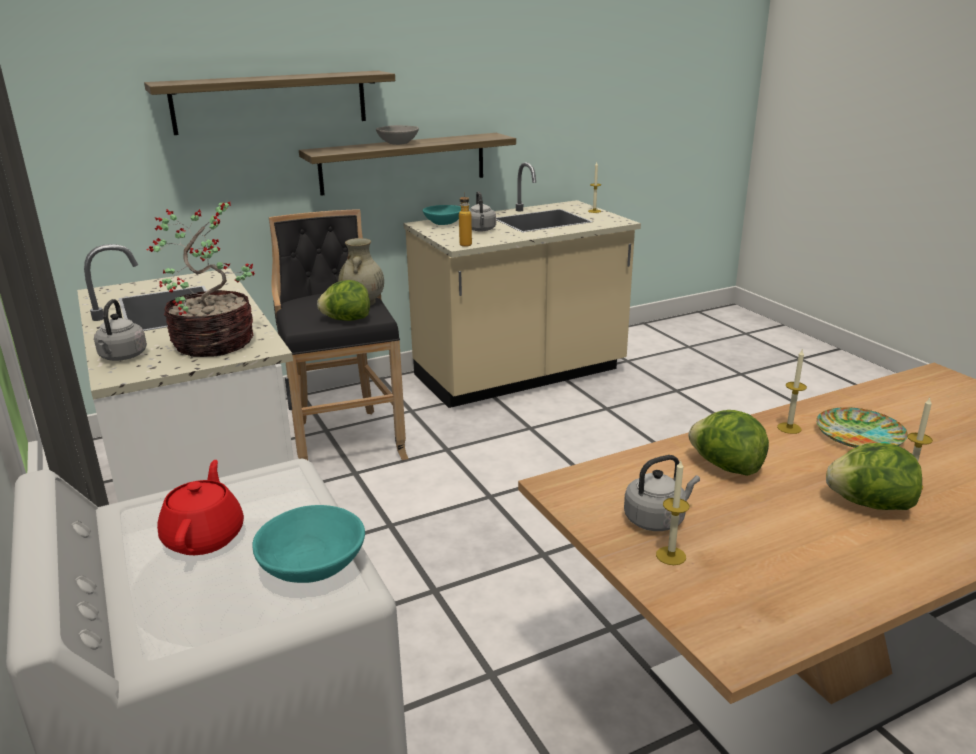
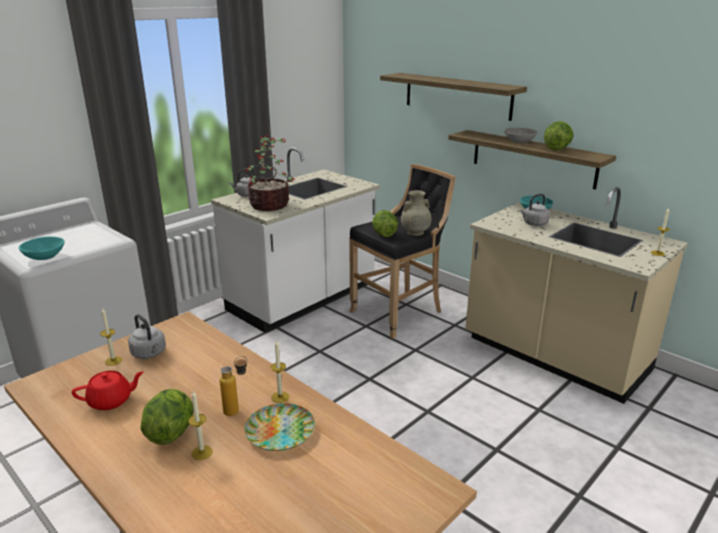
camera: 70 degrees right, 0 degrees up
red teapot [157,460,244,555] -> red teapot moved to [72,371,144,410]
bottle [459,193,472,247] -> bottle moved to [220,356,247,416]
lettuce [688,410,769,476] -> lettuce moved to [544,121,573,150]

